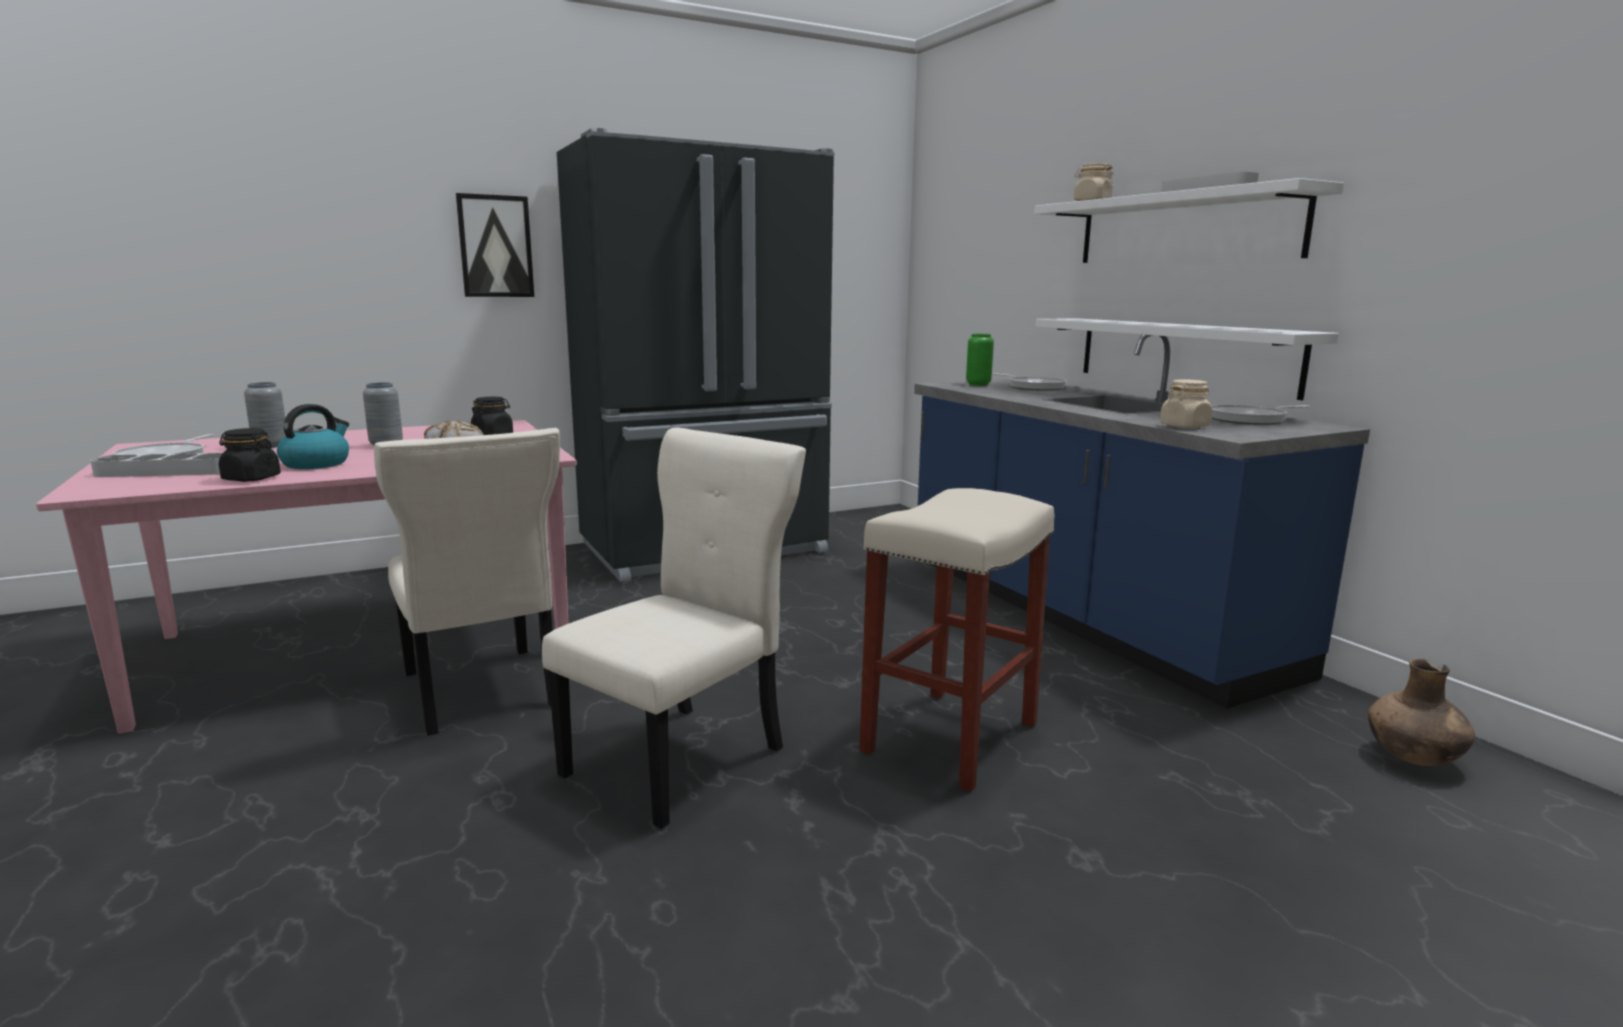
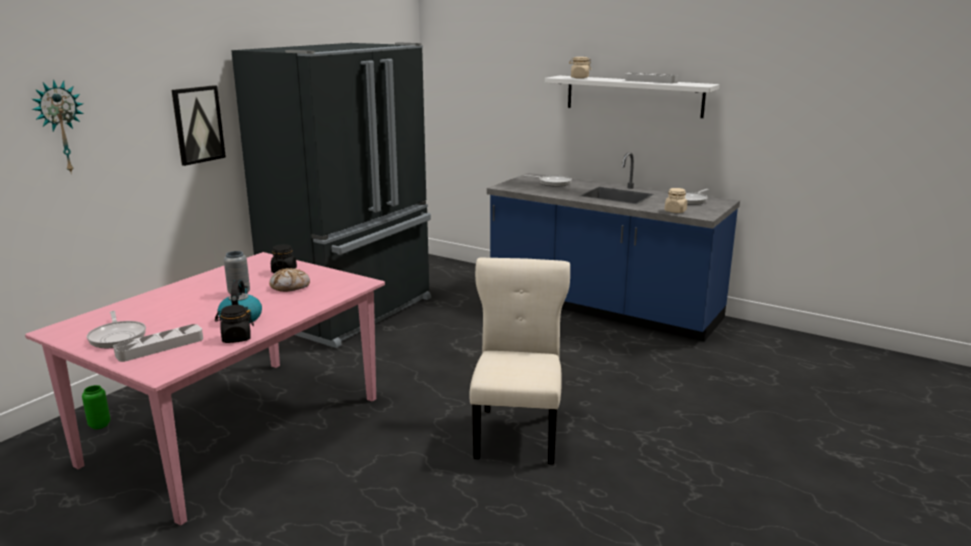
camera: 30 degrees left, 5 degrees up
grey vase [244,382,286,448] -> none
beige chair [374,428,560,736] -> none
beige stool [859,488,1054,792] -> none
green vase [966,334,994,386] -> green vase moved to [82,385,111,429]
white shelf [1036,318,1339,400] -> none
brown vase [1368,659,1475,766] -> none
none -> wall clock [32,79,84,172]

